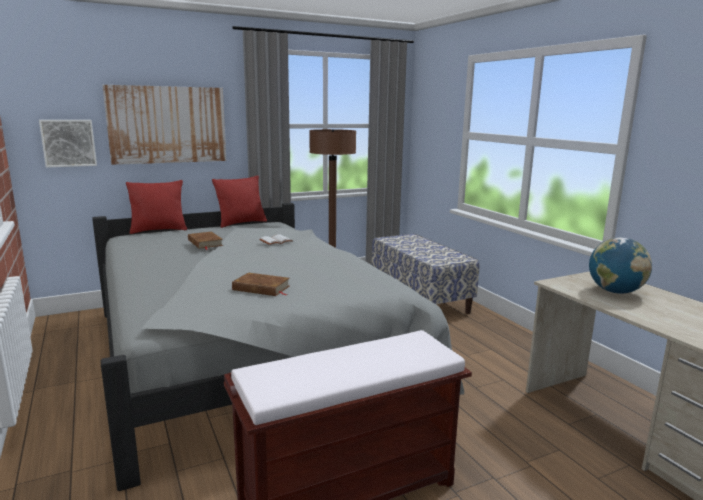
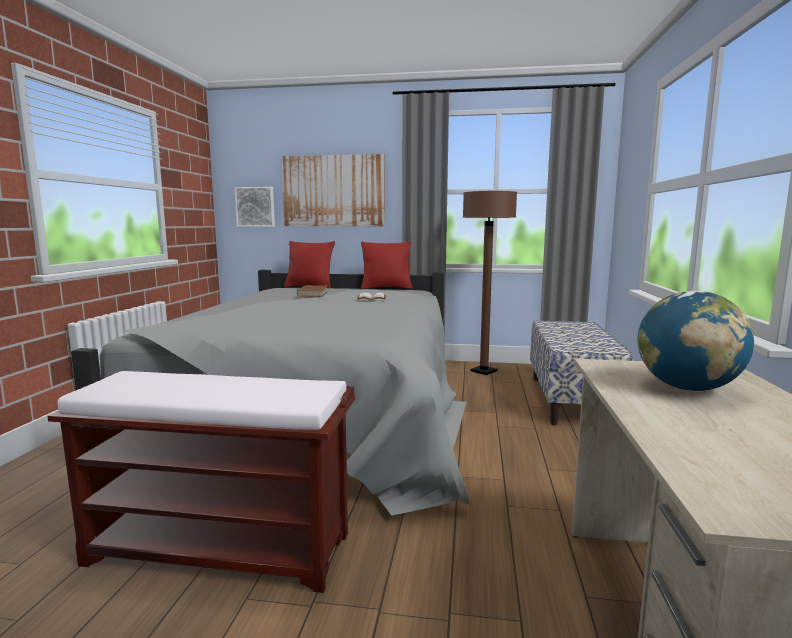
camera: 35 degrees right, 5 degrees down
brown book [232,273,290,296] -> none

